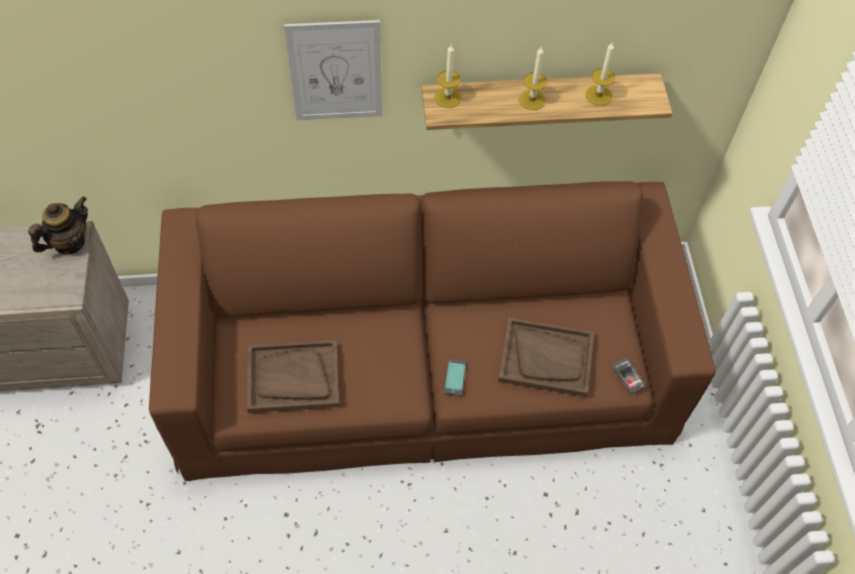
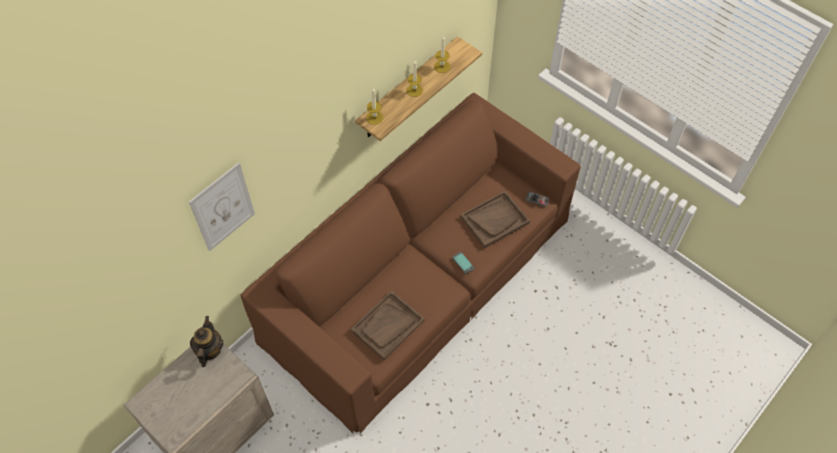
camera: 40 degrees left, 0 degrees up
picture [284,20,382,120] -> picture moved to [189,162,255,251]

